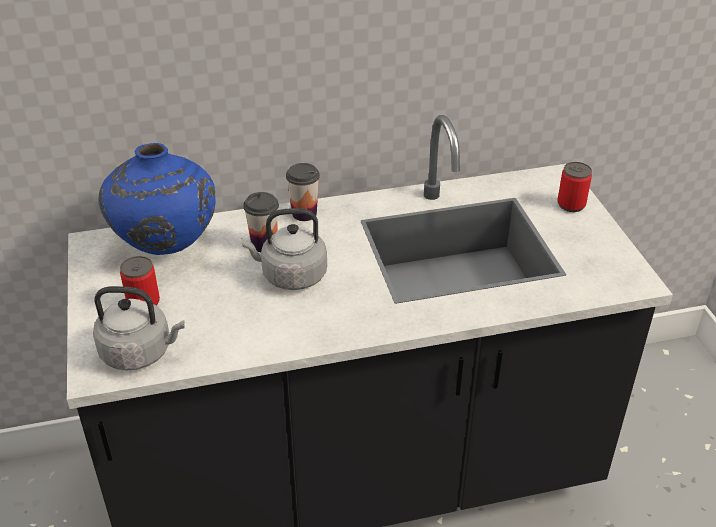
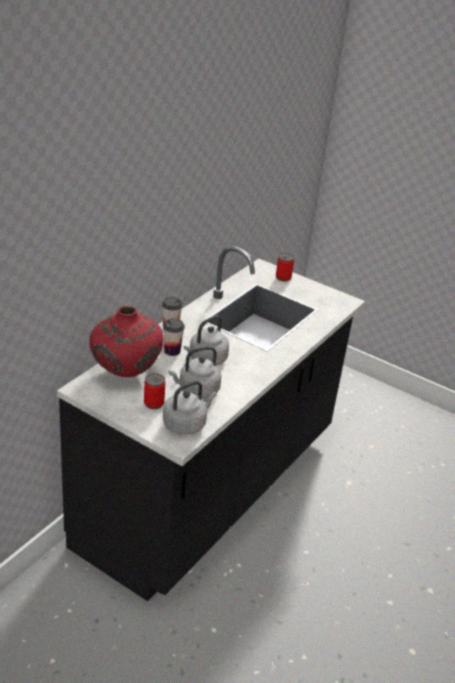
camera: 45 degrees left, 5 degrees down
blue vase [99,143,216,255] -> red vase [89,306,164,377]
none -> grey kettle [168,346,222,399]

